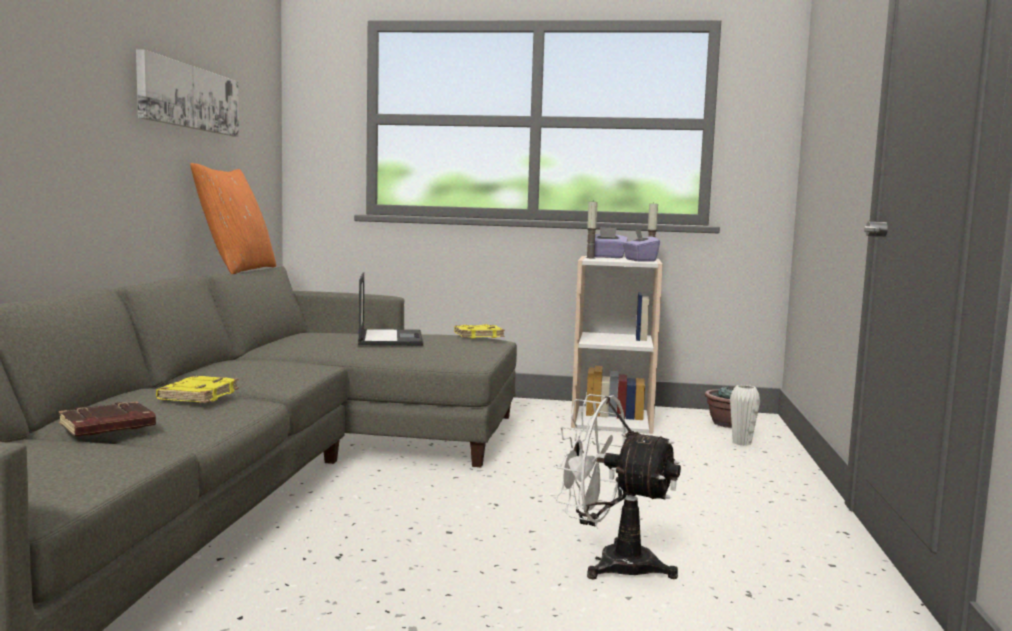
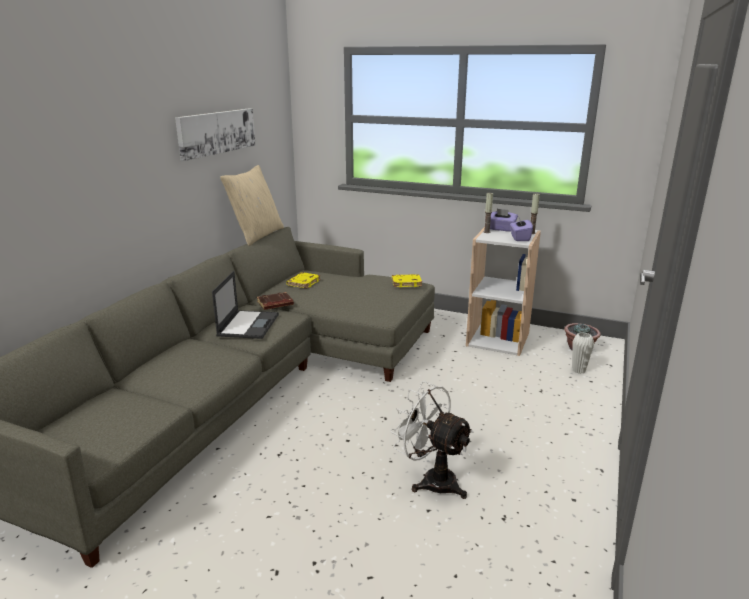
camera: 15 degrees right, 15 degrees up
brown book [59,401,156,437] -> brown book moved to [257,292,294,310]
yellow book [156,376,239,403] -> yellow book moved to [287,272,321,289]
orange pillow [190,163,276,274] -> beige pillow [220,165,284,246]
laptop [358,272,423,346] -> laptop moved to [212,271,279,339]

